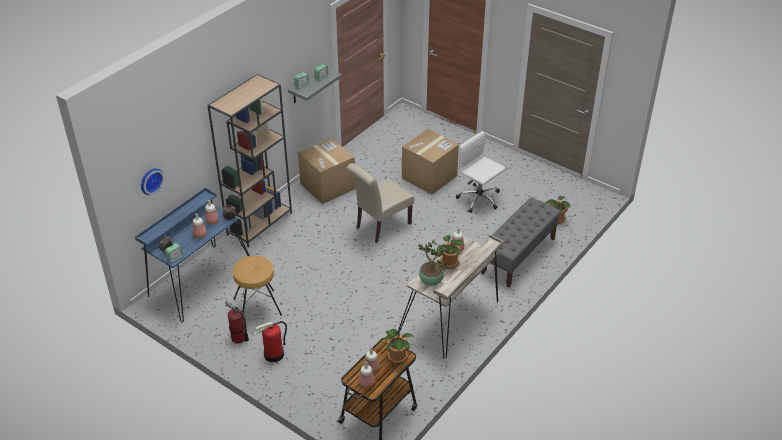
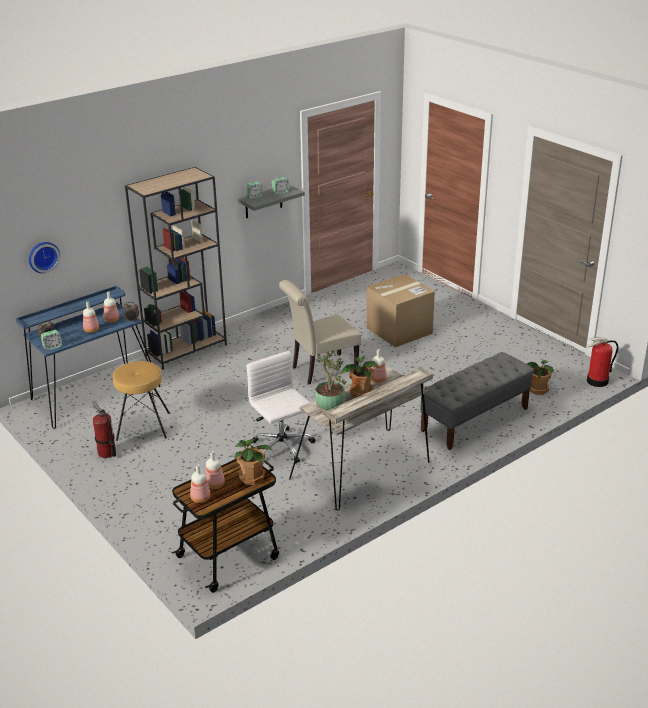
camera: 15 degrees right, 10 degrees down
fire extinguisher [254,321,287,362] -> fire extinguisher moved to [586,338,618,387]
cardboard box [298,138,356,204] -> none
white office chair [456,131,506,213] -> white office chair moved to [246,351,315,463]

